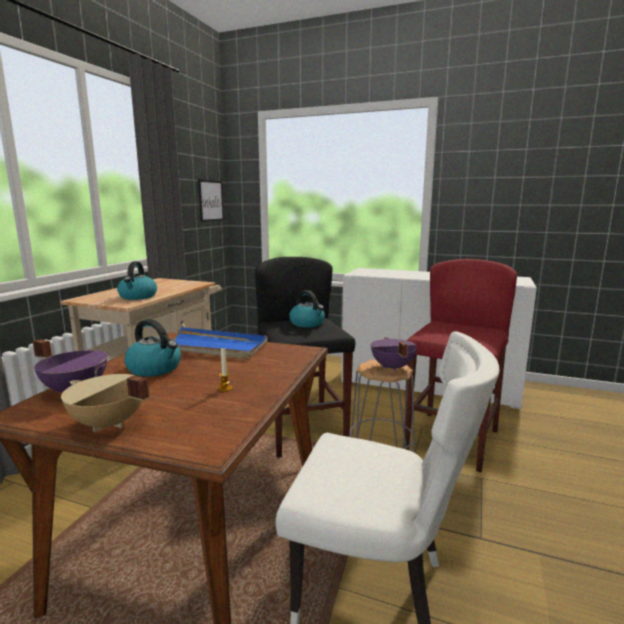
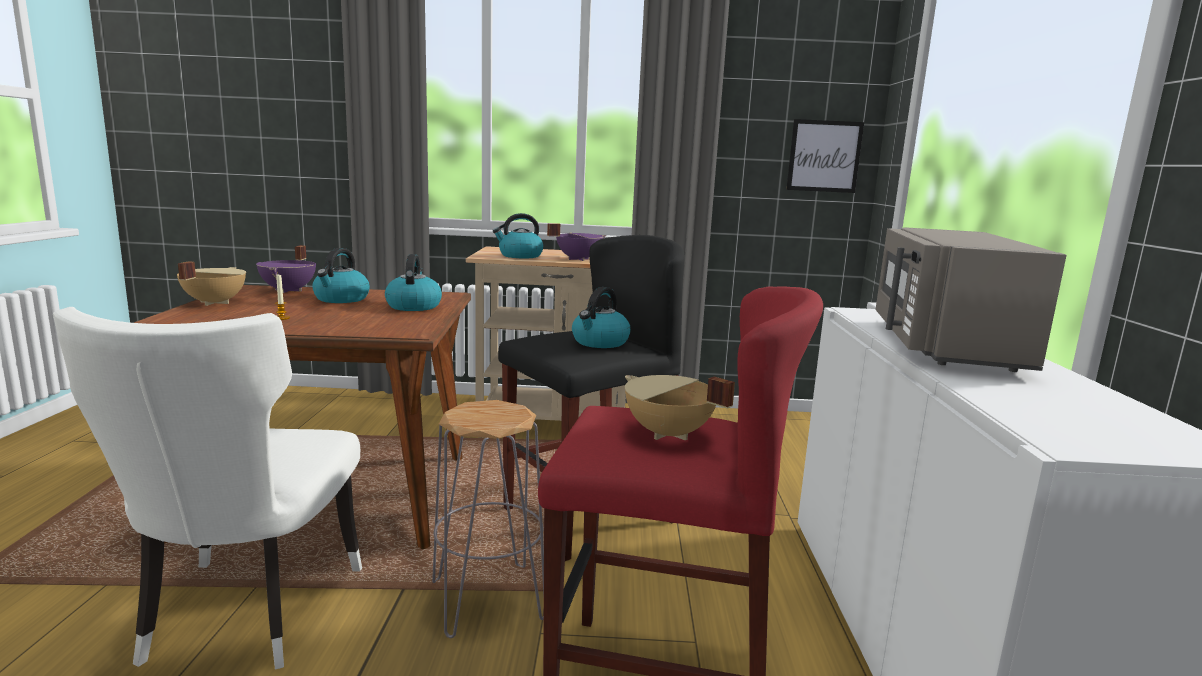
camera: 70 degrees right, 0 degrees up
blue tray [174,327,268,359] -> kettle [385,254,442,311]
purple cooking pot [371,337,417,371] -> purple cooking pot moved to [547,223,606,261]
none -> beige cooking pot [625,375,735,440]
none -> grey microwave [875,227,1066,372]

